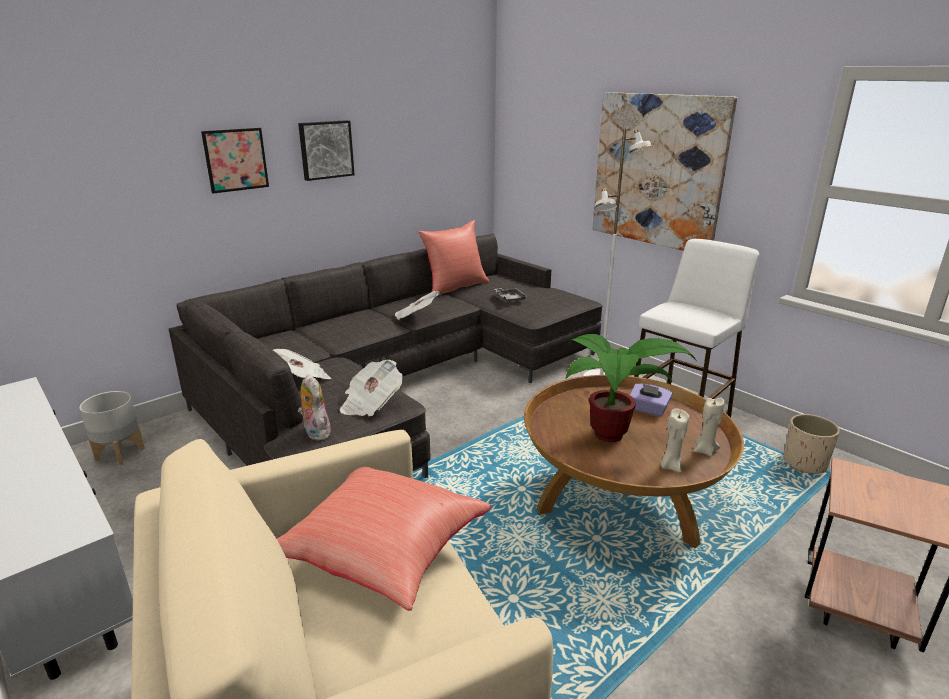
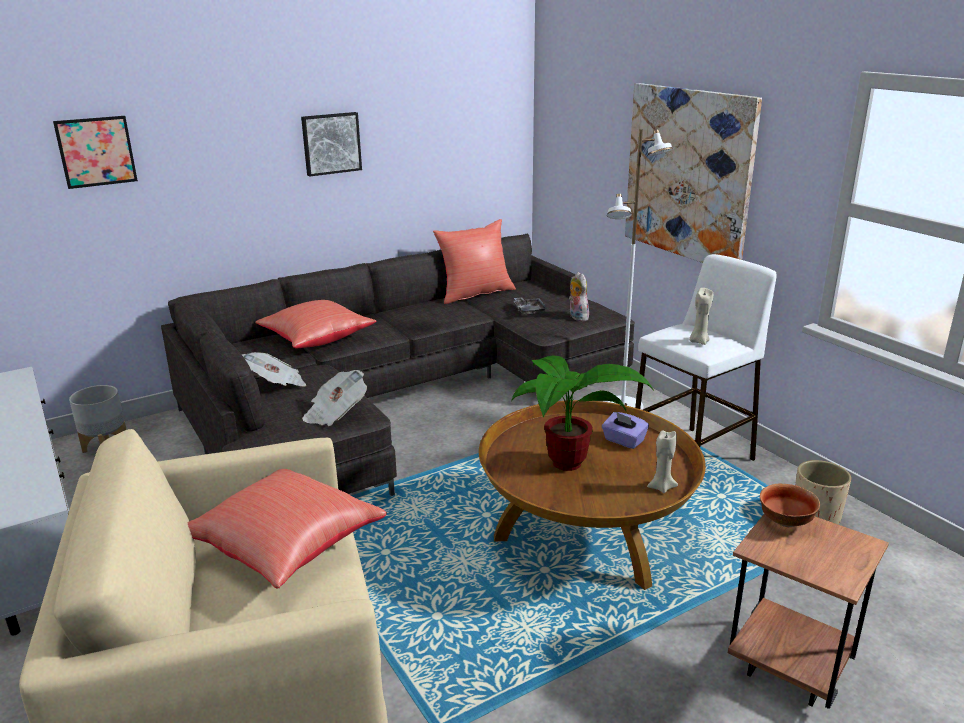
camera: 10 degrees right, 0 degrees up
picture [201,128,269,193] -> picture moved to [53,116,138,189]
plush toy [298,374,331,440] -> plush toy moved to [569,272,589,321]
newspaper [395,291,440,320] -> none
beige candle [660,409,689,473] -> beige candle moved to [689,288,713,345]
none -> red pillow [255,300,376,348]
none -> bowl [760,484,820,527]

